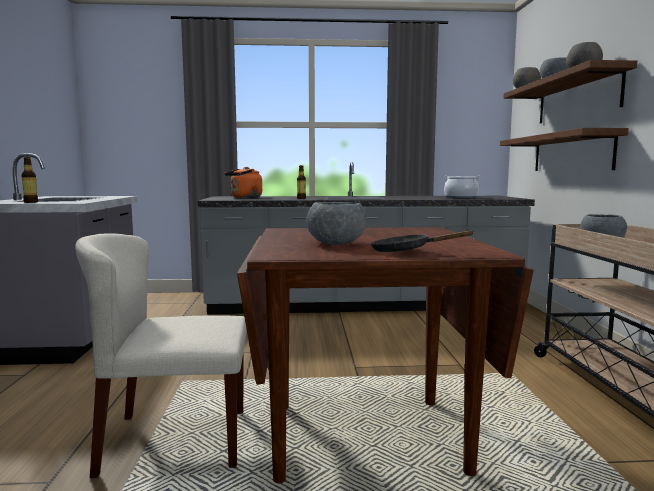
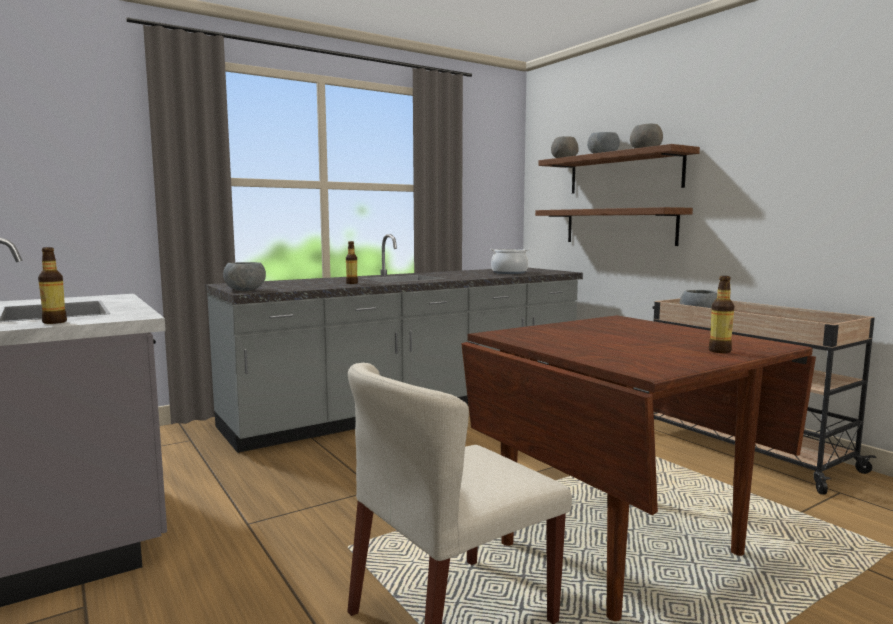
camera: 30 degrees left, 0 degrees up
orange kettle [225,167,262,198] -> none
grey bowl [307,202,367,245] -> grey bowl moved to [223,262,266,291]
black frying pan [371,230,475,252] -> bottle [709,276,734,353]

